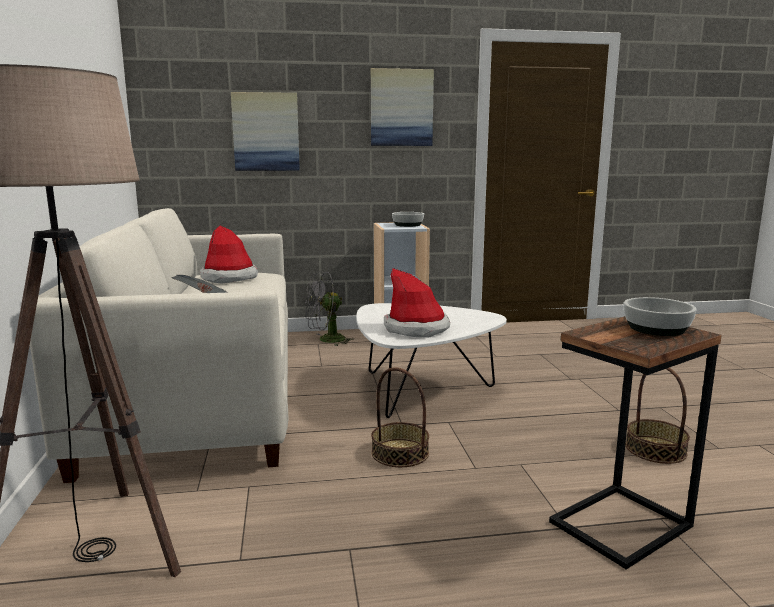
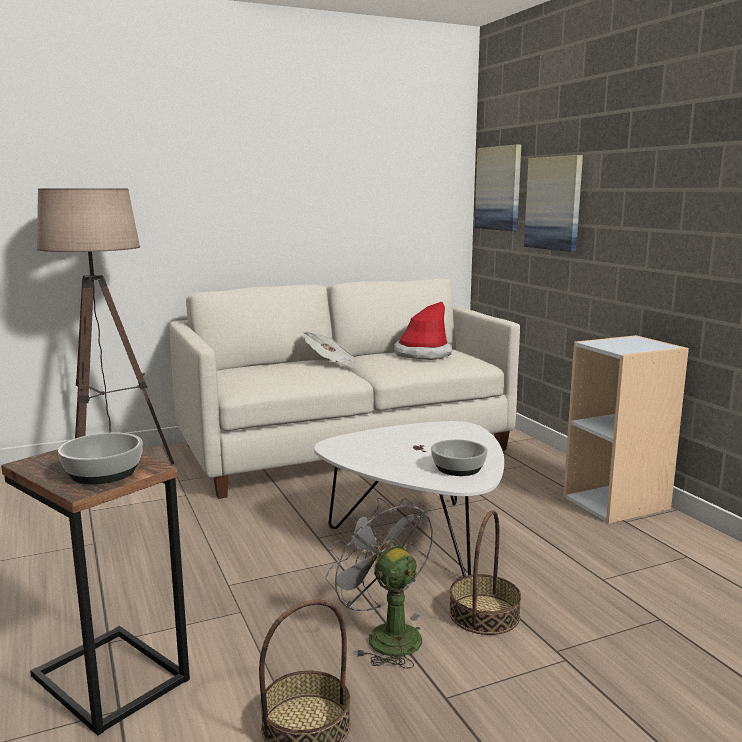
camera: 75 degrees right, 0 degrees up
grey fan [305,272,354,346] -> grey fan moved to [325,498,433,669]
picture [371,68,434,146] -> picture moved to [475,145,521,231]
basket [371,367,429,467] -> basket moved to [449,510,521,635]
hat [384,268,450,338] -> none
bowl [392,212,424,227] -> bowl moved to [431,440,488,476]

